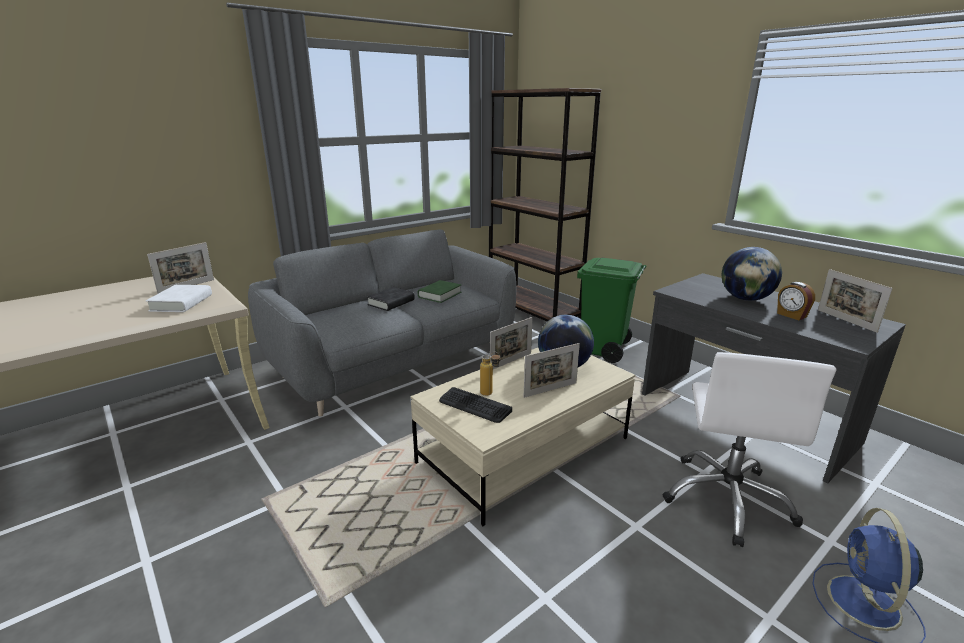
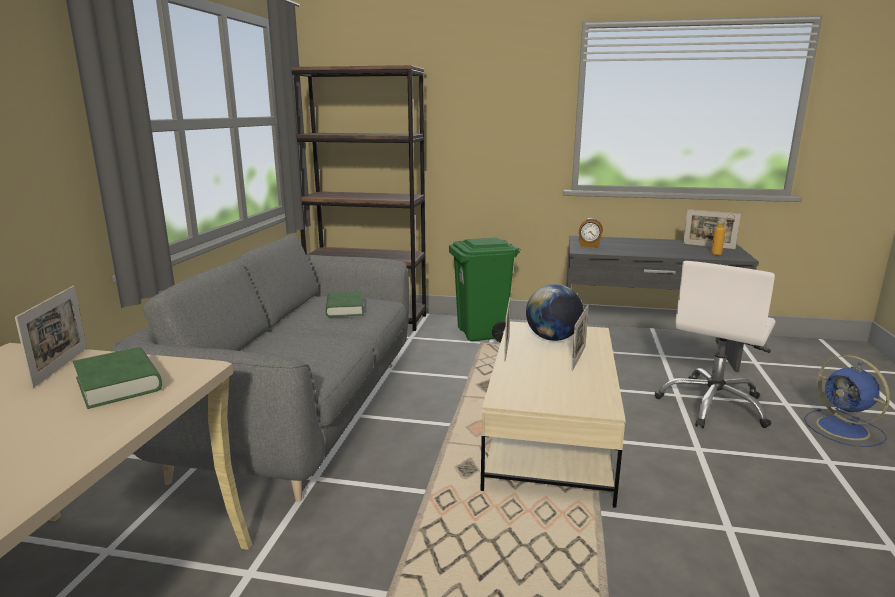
camera: 40 degrees left, 5 degrees down
white book [146,285,212,312] -> green book [73,347,162,409]
black book [367,287,415,311] -> none
keyboard [439,387,512,423] -> none
bottle [480,351,501,396] -> bottle moved to [711,214,735,256]
white office chair [663,352,836,547] -> white office chair turned 60 degrees clockwise [655,261,775,428]
globe [722,247,782,301] -> none
alarm clock [777,282,815,320] -> alarm clock moved to [579,218,603,248]

